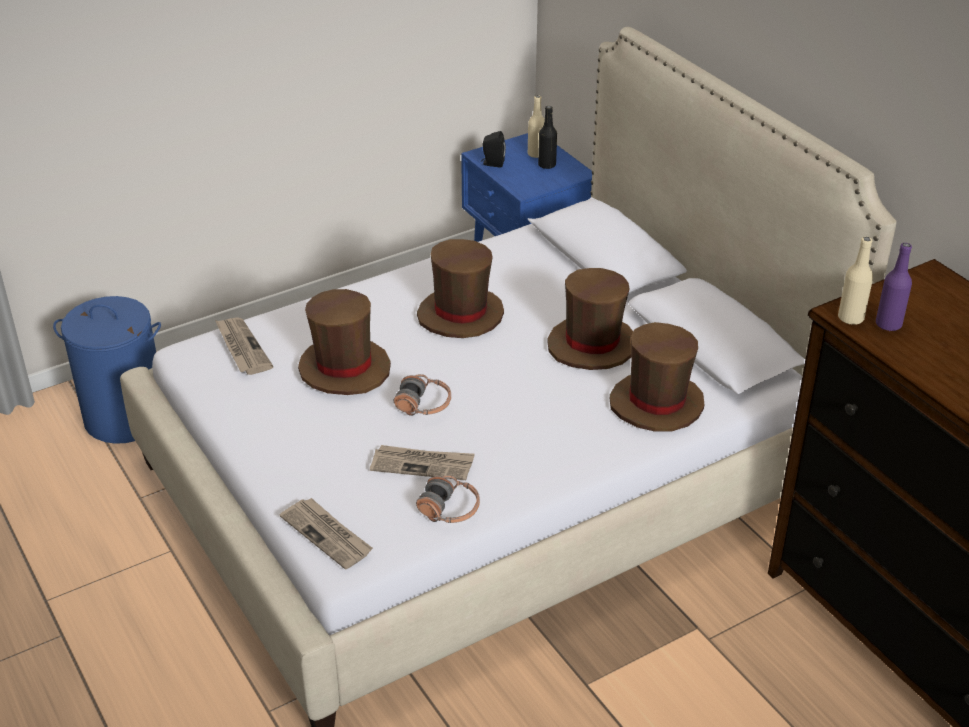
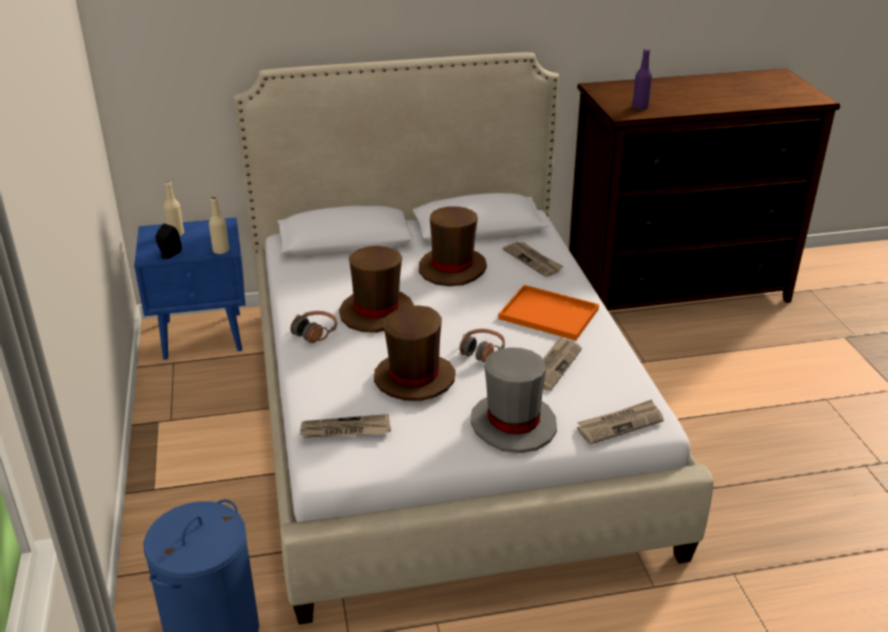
camera: 70 degrees left, 5 degrees down
headphones [416,476,480,523] -> headphones moved to [290,311,337,343]
black bottle [538,106,557,169] -> none
brown hat [609,322,704,432] -> newspaper [502,242,564,277]
beige bottle [838,237,873,325] -> beige bottle moved to [209,197,229,254]
none -> grey hat [470,348,557,453]
none -> orange tray [498,285,599,340]

